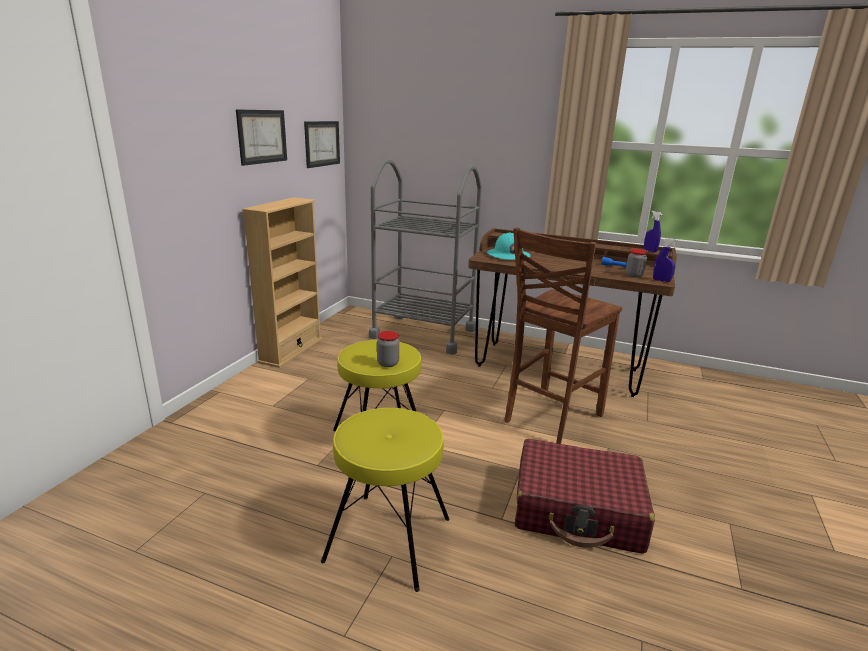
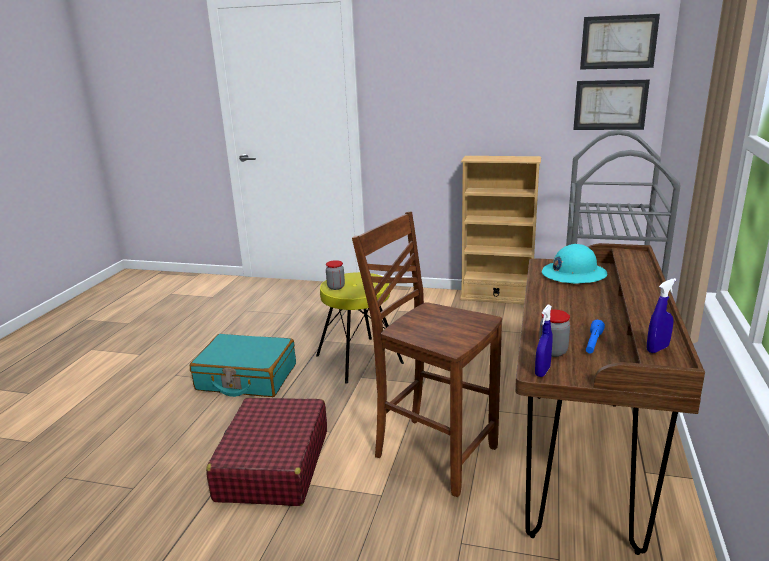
camera: 85 degrees right, 0 degrees up
picture [236,109,287,166] -> picture moved to [580,14,660,70]
yellow stool [321,408,450,592] -> turquoise suitcase [190,334,296,397]

